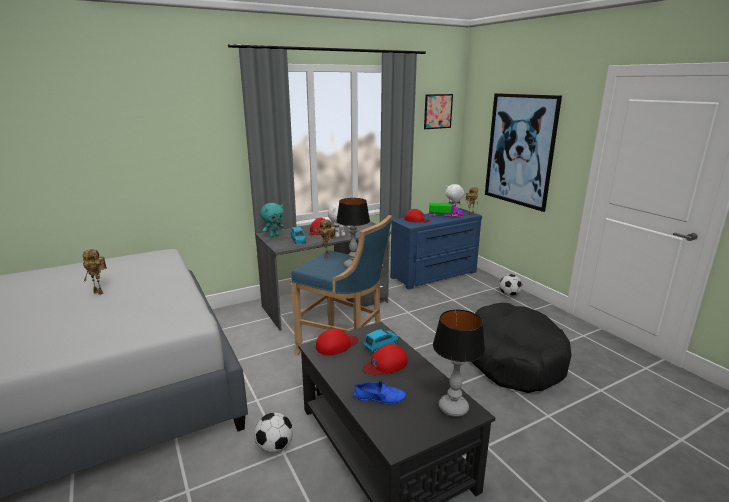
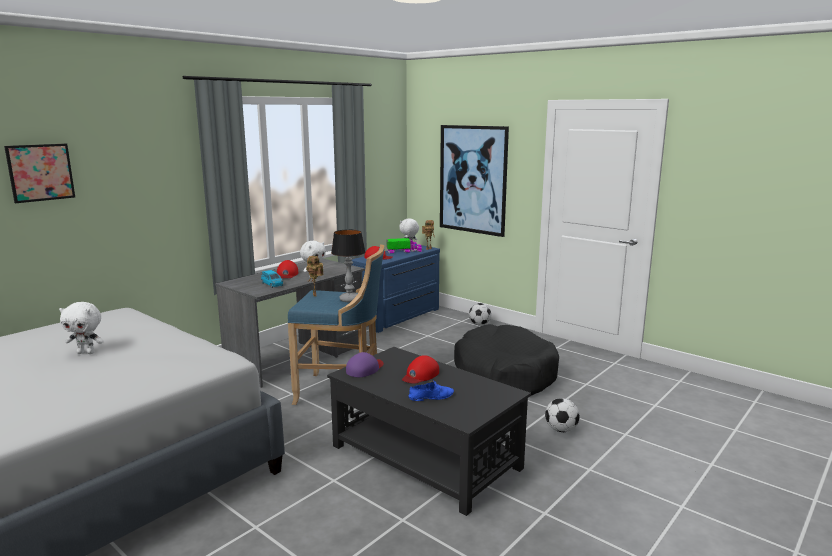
camera: 20 degrees left, 5 degrees down
toy robot [83,249,107,295] -> white plush toy [59,302,104,354]
football [254,412,293,453] -> football moved to [545,398,580,432]
turquoise plush toy [260,203,284,238] -> none
red cap [316,328,358,355] -> purple cap [346,352,384,377]
blue toy car [364,329,399,353] -> none
picture [424,94,453,129] -> picture moved to [4,144,75,203]
table lamp [433,310,485,417] -> none

